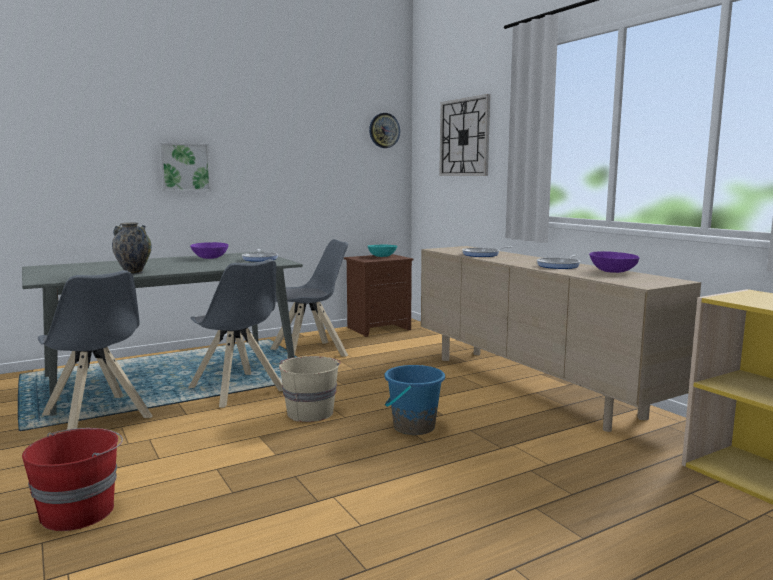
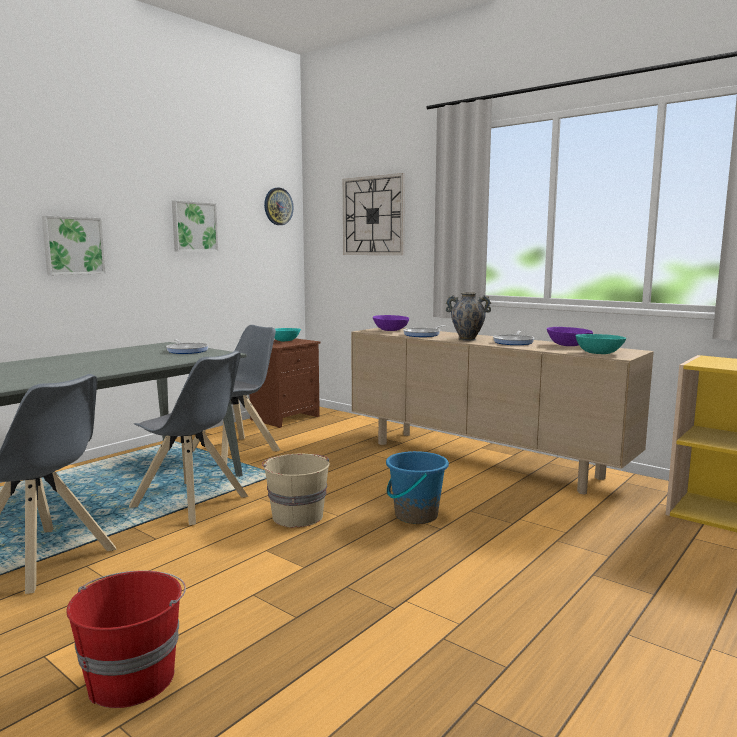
camera: 20 degrees left, 0 degrees up
vase [112,223,152,274] -> vase moved to [446,292,491,341]
purple bowl [190,242,229,259] -> purple bowl moved to [373,315,409,331]
none -> picture [172,201,218,252]
none -> turquoise bowl [576,334,626,354]

